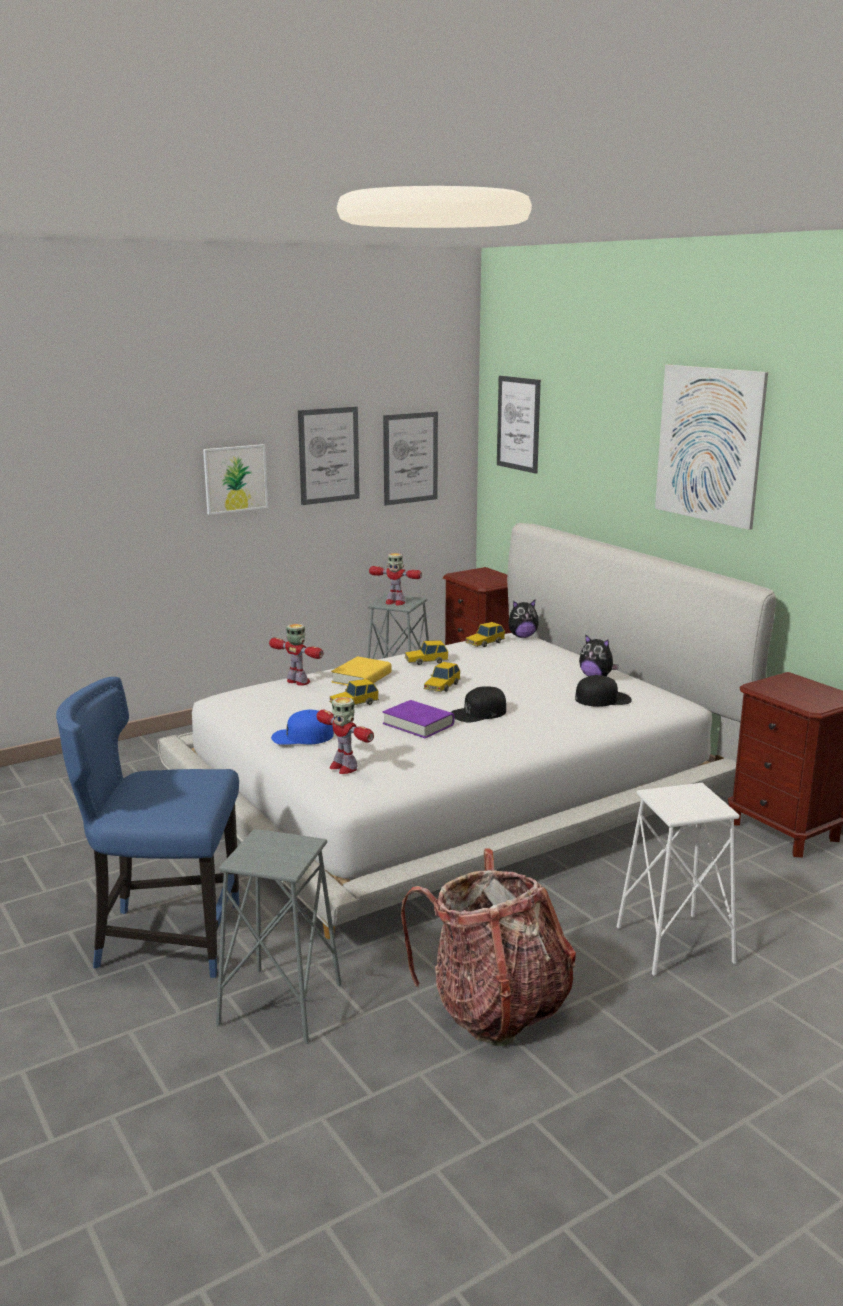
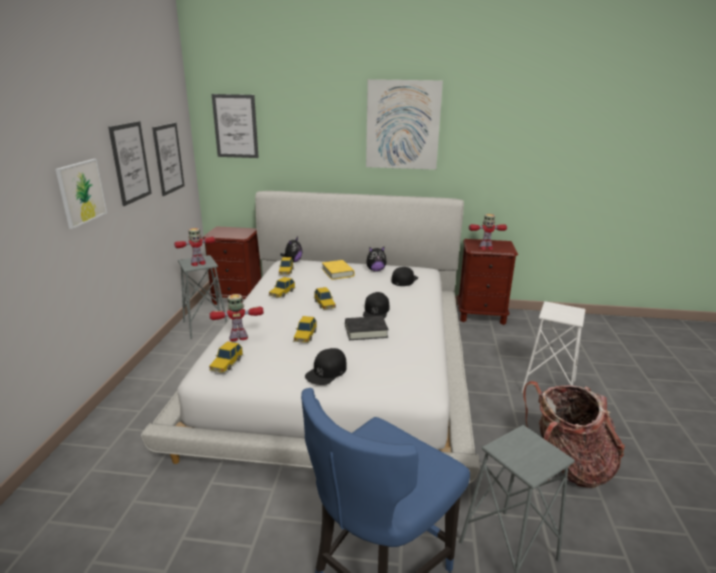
camera: 50 degrees left, 5 degrees up
blue cap [271,710,334,745] -> black cap [305,348,347,385]
toy robot [317,697,374,774] -> toy robot moved to [469,214,507,250]
yellow book [331,656,392,686] -> yellow book moved to [322,260,355,280]
purple book [383,700,454,738] -> black book [345,316,389,340]
none -> toy car [209,341,243,373]

